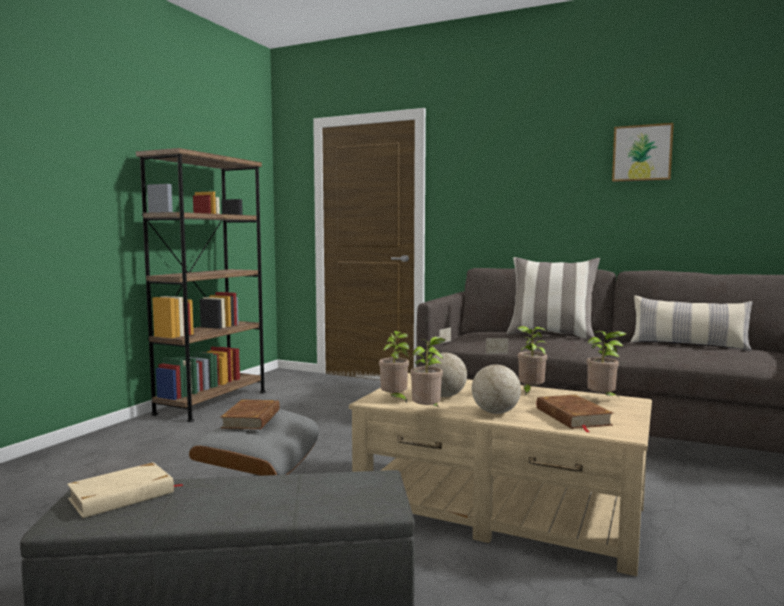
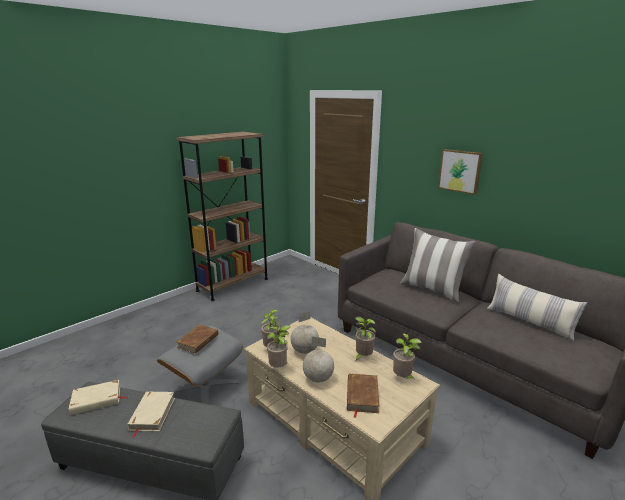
camera: 20 degrees right, 15 degrees up
picture [612,123,674,182] -> picture moved to [438,149,483,195]
none -> beige book [127,392,175,438]

